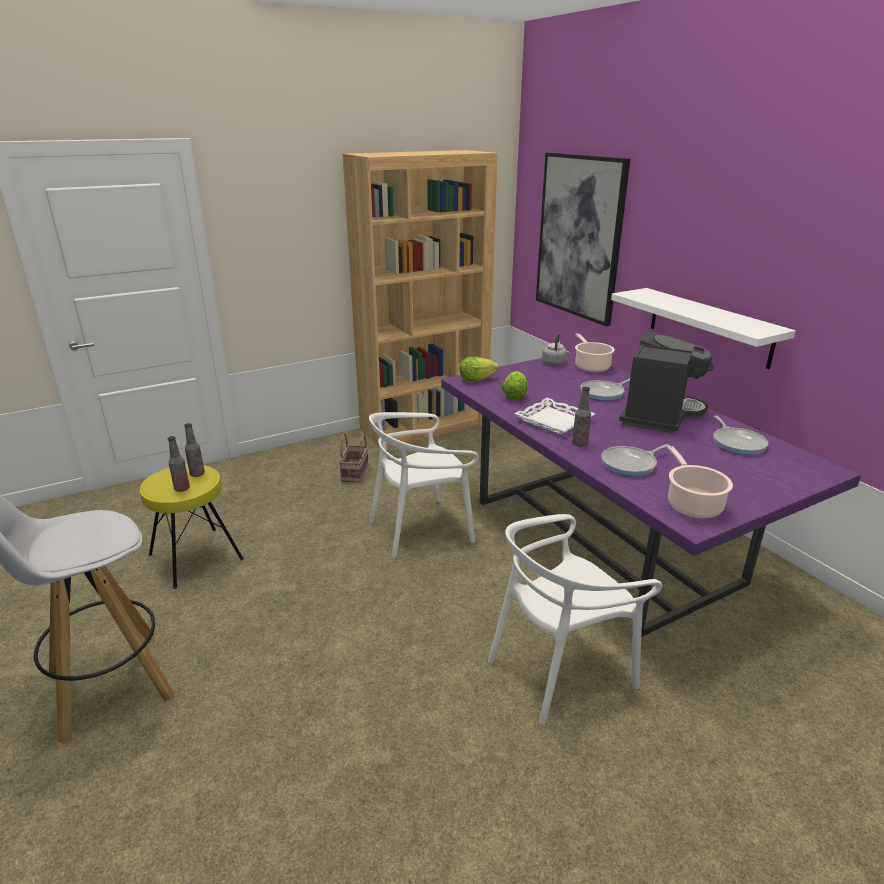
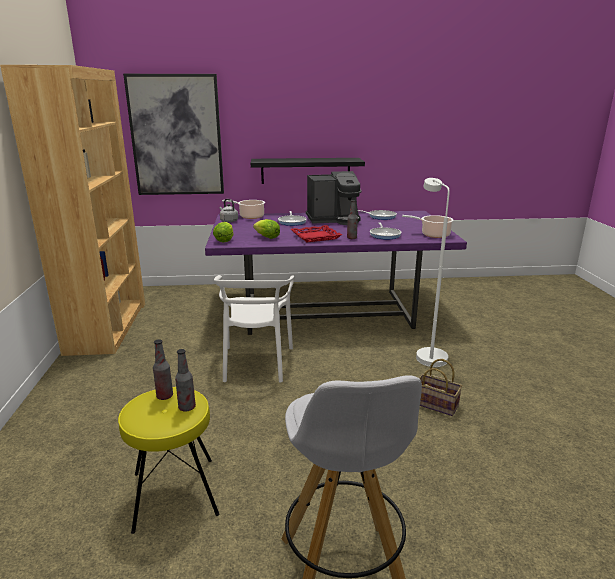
camera: 65 degrees left, 5 degrees down
basket [339,433,368,483] -> basket moved to [419,359,462,416]
white chair [488,514,662,725] -> white floor lamp [416,178,450,367]
white tray [514,398,595,435] -> red tray [291,225,342,242]
white shelf [611,288,796,369] -> black shelf [251,158,365,184]
coffee machine [619,330,714,434] -> coffee machine turned 120 degrees clockwise [306,171,362,225]

